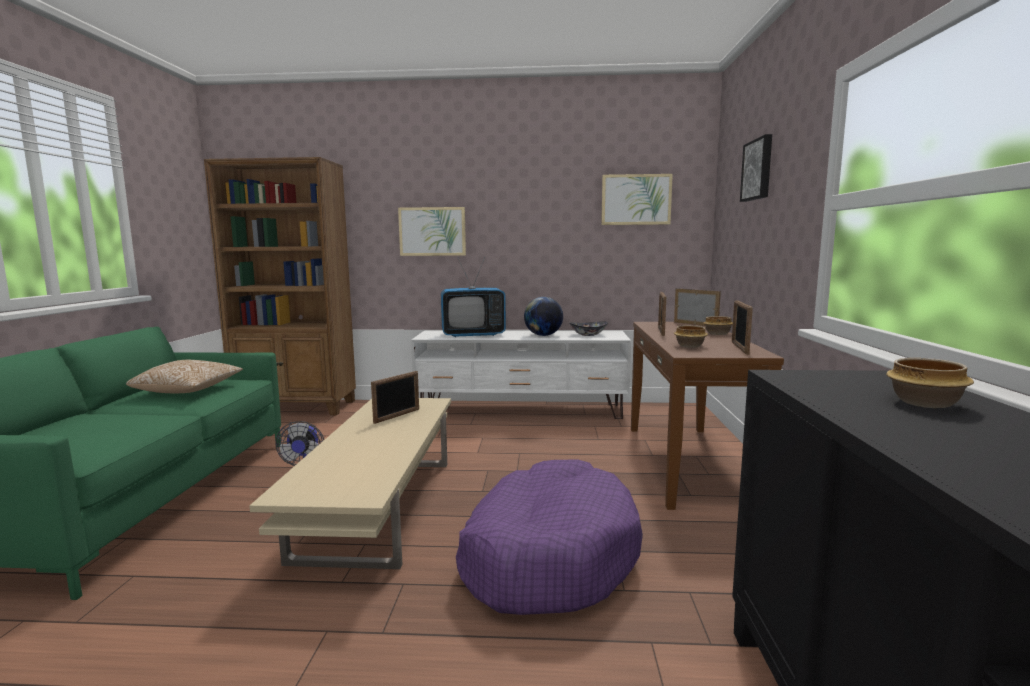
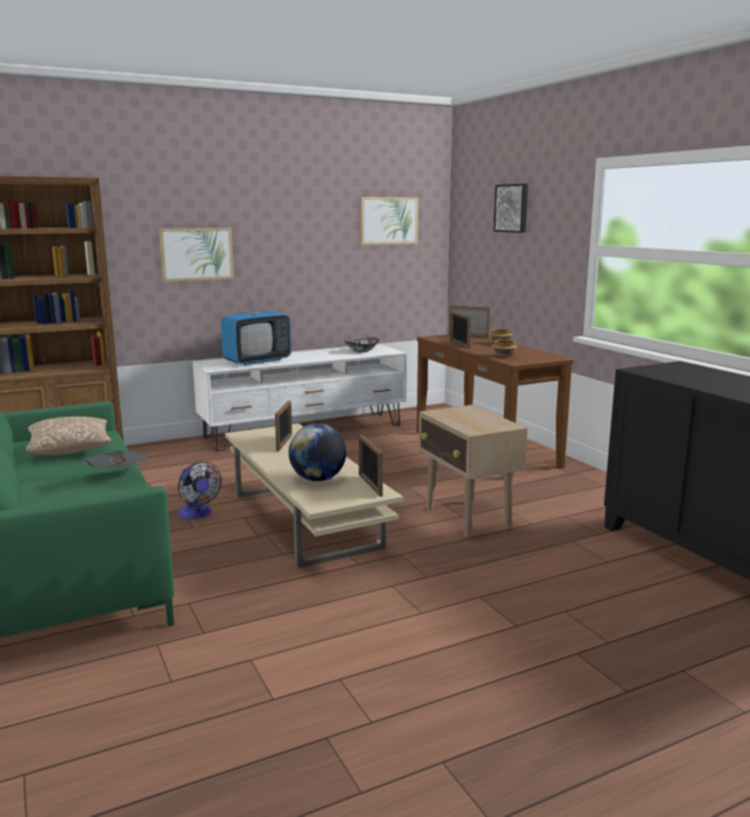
camera: 30 degrees left, 5 degrees up
purple dog bed [456,459,643,615] -> beige side table [419,405,528,537]
globe [524,297,563,336] -> globe moved to [289,424,346,481]
picture frame [732,300,753,355] -> picture frame moved to [359,434,383,497]
bowl [886,358,974,408] -> none
none -> newspaper [82,451,150,468]

